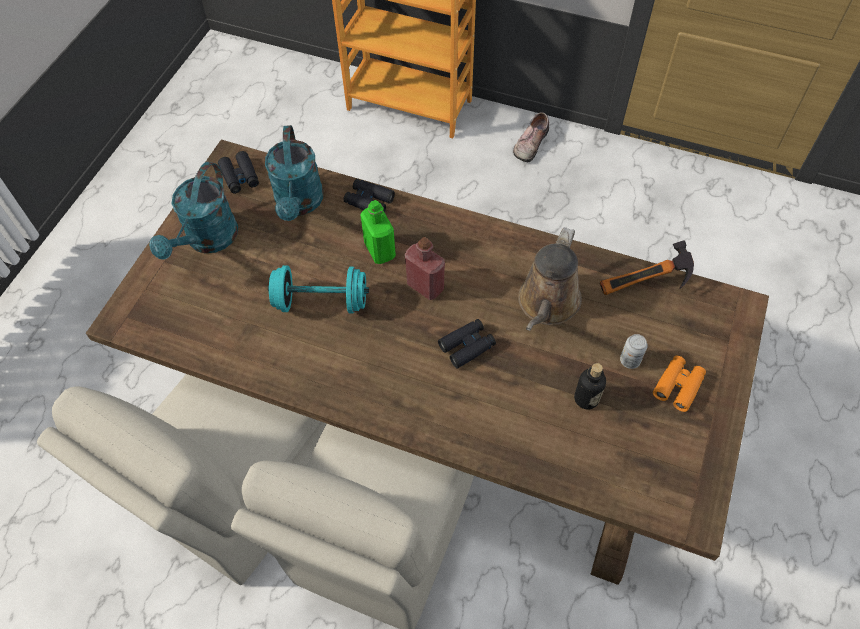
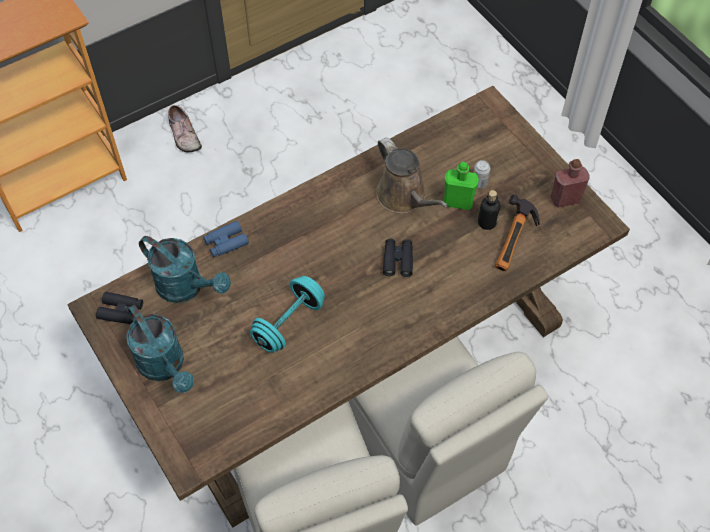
camera: 55 degrees left, 0 degrees up
black binoculars [343,179,395,212] -> blue binoculars [203,221,249,257]
green bottle [360,200,396,264] -> green bottle moved to [444,162,479,210]
red bottle [405,237,445,300] -> red bottle moved to [551,159,589,208]
hammer [600,240,694,295] -> hammer moved to [495,194,540,271]
orange binoculars [653,356,706,412] -> none

